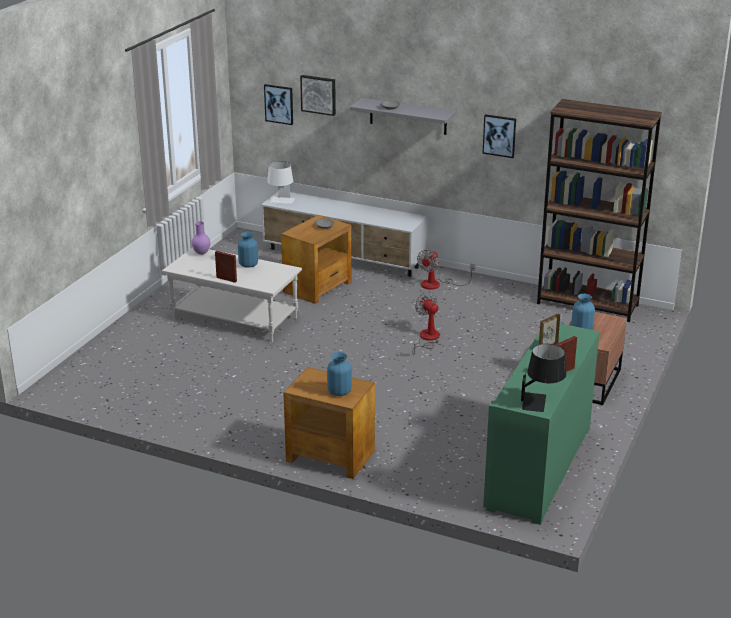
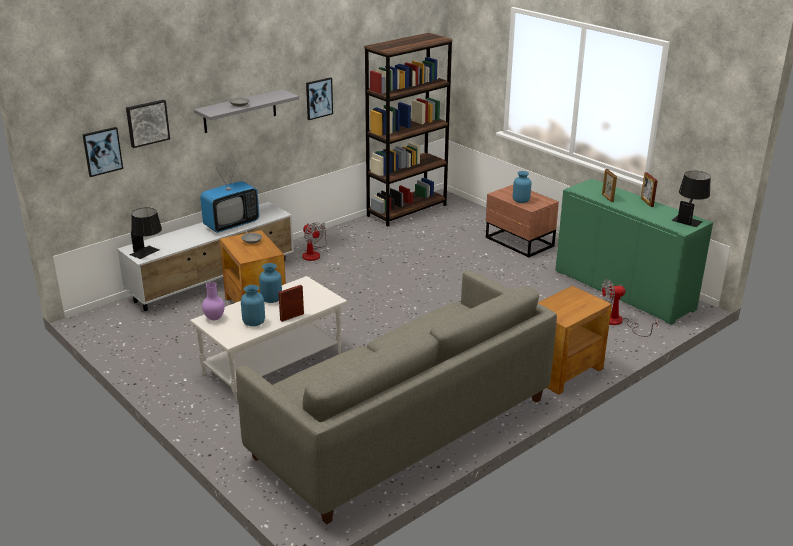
camera: 65 degrees left, 0 degrees up
white table lamp [267,161,295,204] -> black table lamp [130,207,162,259]
blue vase [327,352,352,396] -> blue vase moved to [241,285,265,326]
fan [412,292,440,354] -> fan moved to [601,279,659,337]
none -> television [200,163,259,233]
none -> grey sofa [236,270,557,525]

